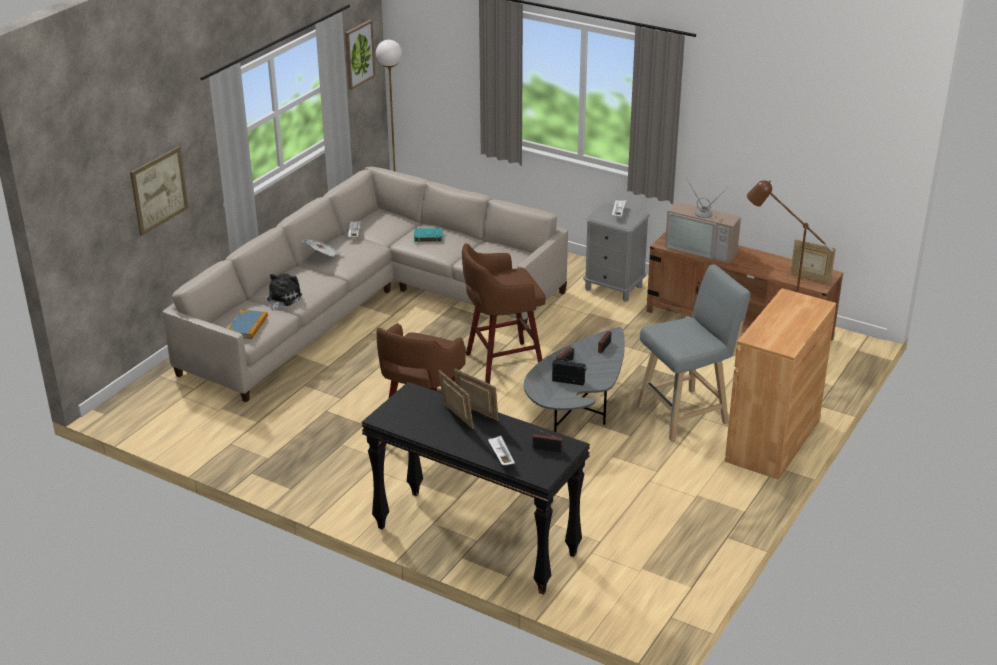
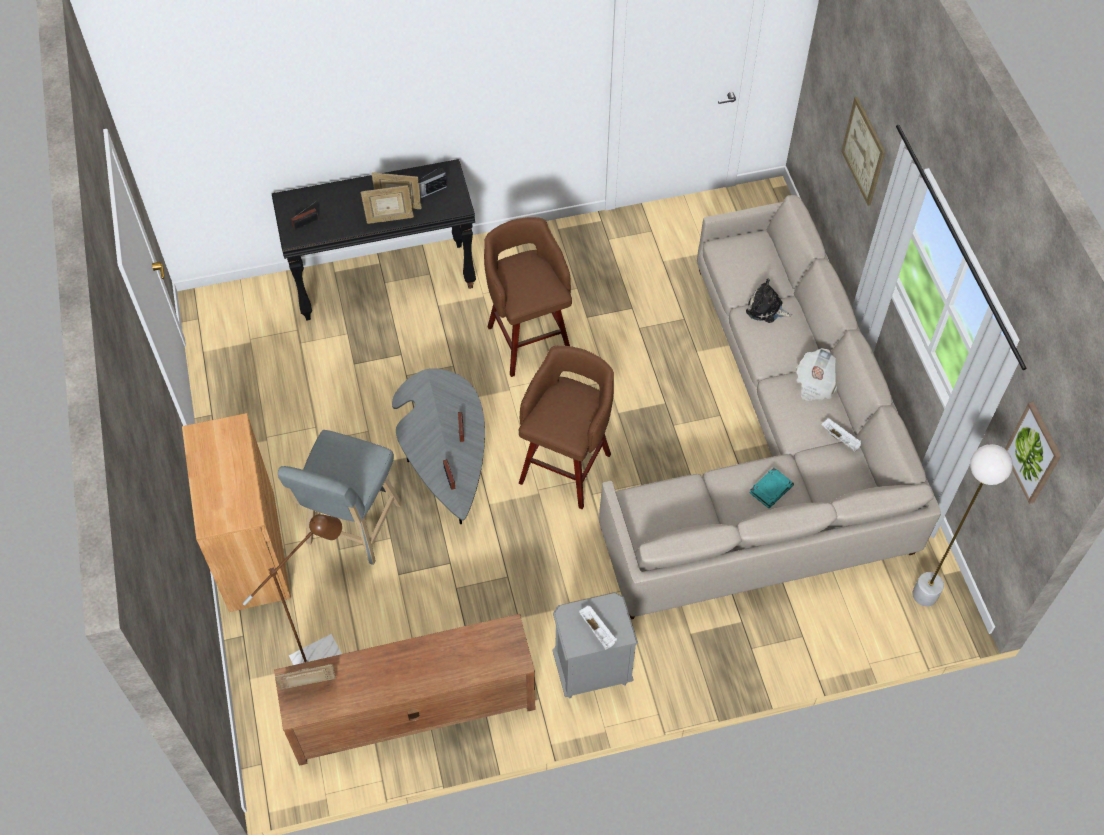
camera: 135 degrees right, 25 degrees up
book [229,310,268,339] -> none
plush toy [267,273,302,310] -> plush toy turned 135 degrees clockwise [746,279,793,323]
white tray [488,436,515,465] -> none
radio [552,358,587,386] -> radio moved to [418,168,447,198]
television [665,178,741,263] -> none

